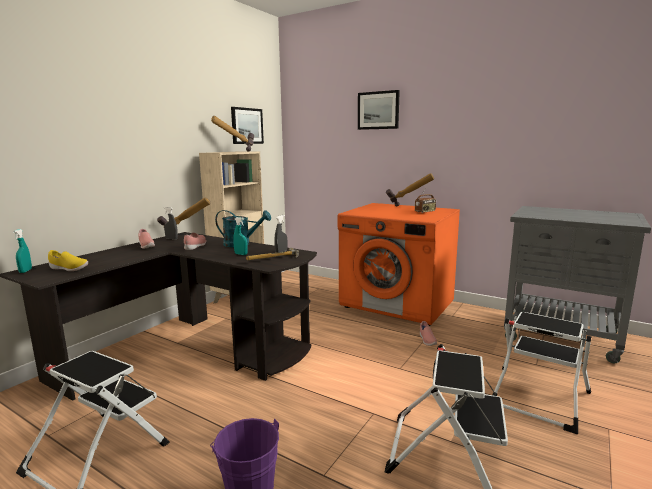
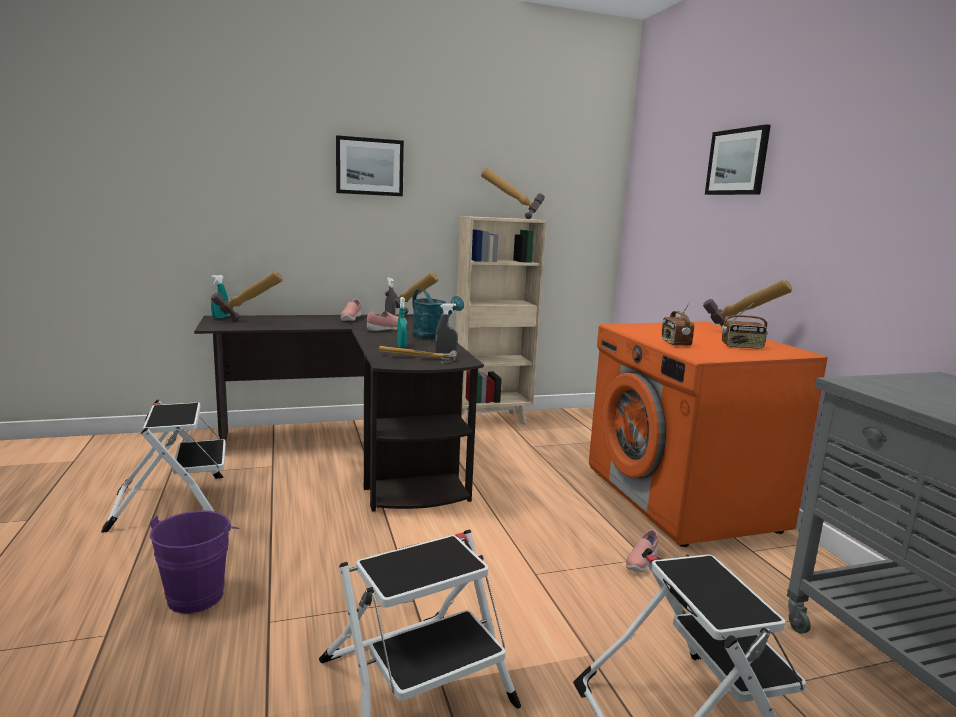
camera: 40 degrees right, 0 degrees up
yellow shoe [48,250,88,271] -> hammer [211,271,283,320]
picture [231,107,264,144] -> picture moved to [336,135,404,196]
none -> radio [661,301,694,347]

